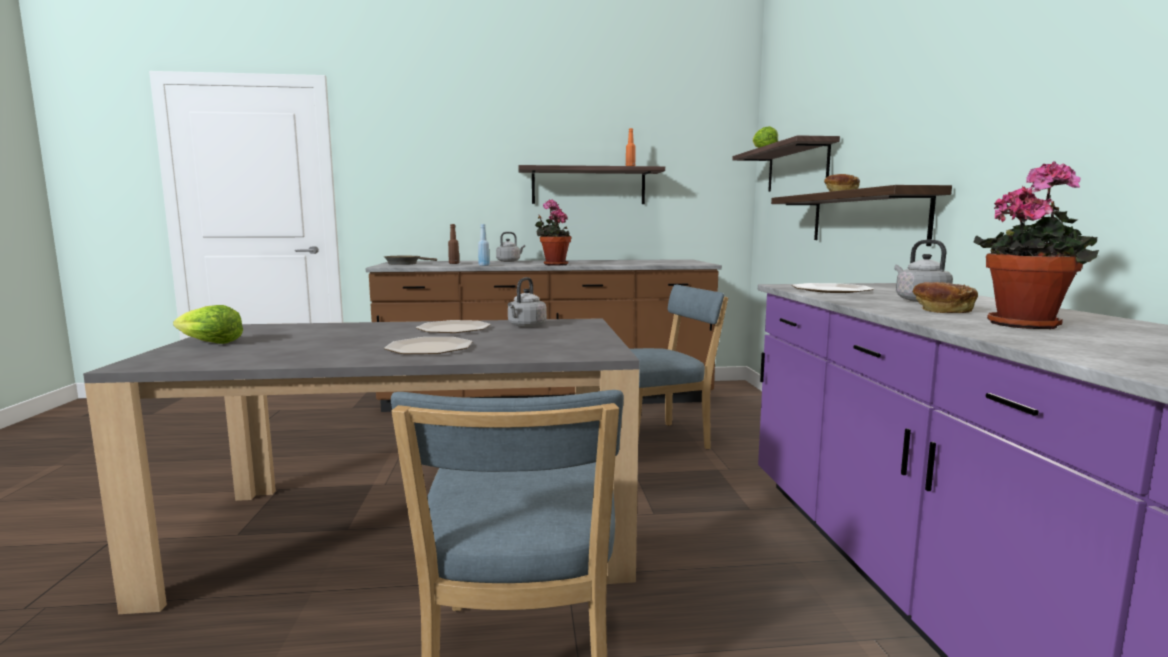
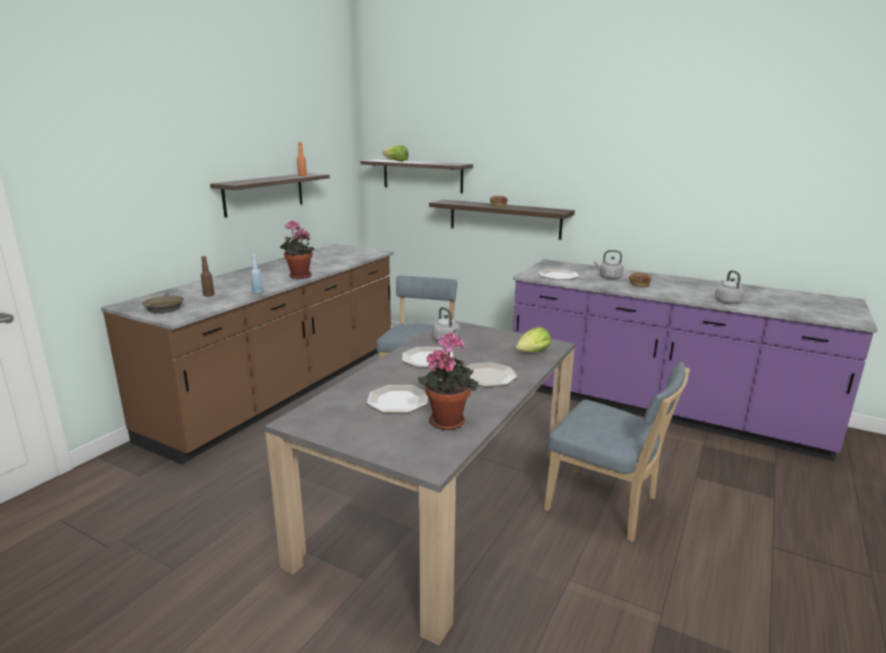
camera: 55 degrees left, 10 degrees up
lettuce [173,305,243,344] -> lettuce moved to [515,327,551,352]
grey kettle [496,232,525,262] -> grey kettle moved to [715,270,745,304]
potted plant [974,161,1099,329] -> potted plant moved to [418,332,478,430]
none -> plate [367,385,428,413]

